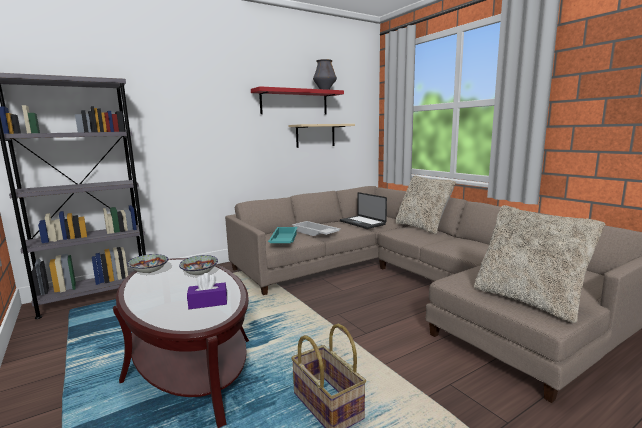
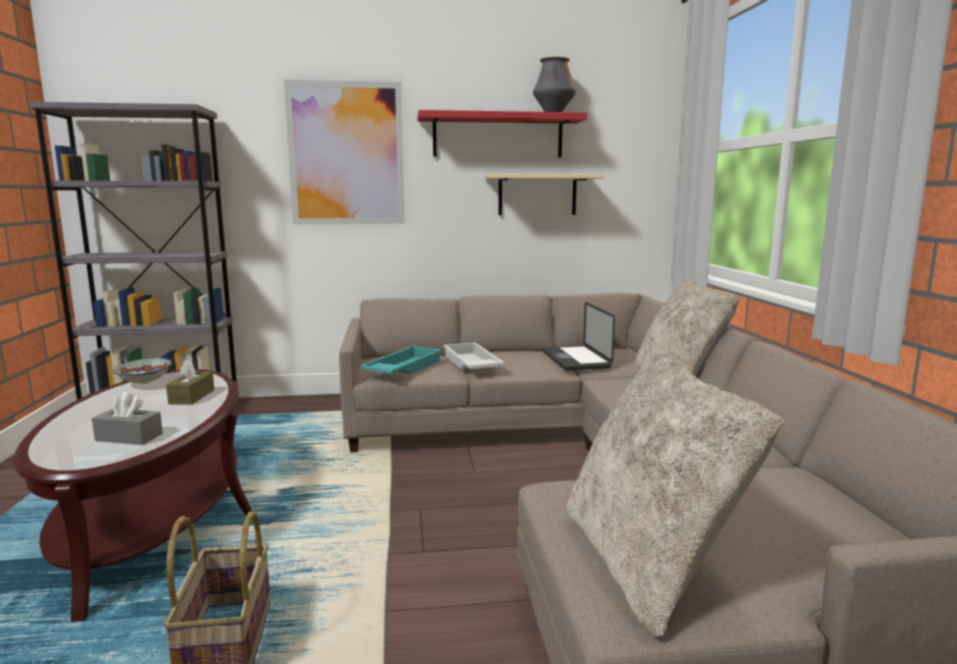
camera: 25 degrees right, 0 degrees up
bowl [179,255,218,275] -> brown tissue box [166,359,214,405]
purple tissue box [187,273,227,309] -> grey tissue box [92,392,163,445]
none -> picture [284,80,405,224]

